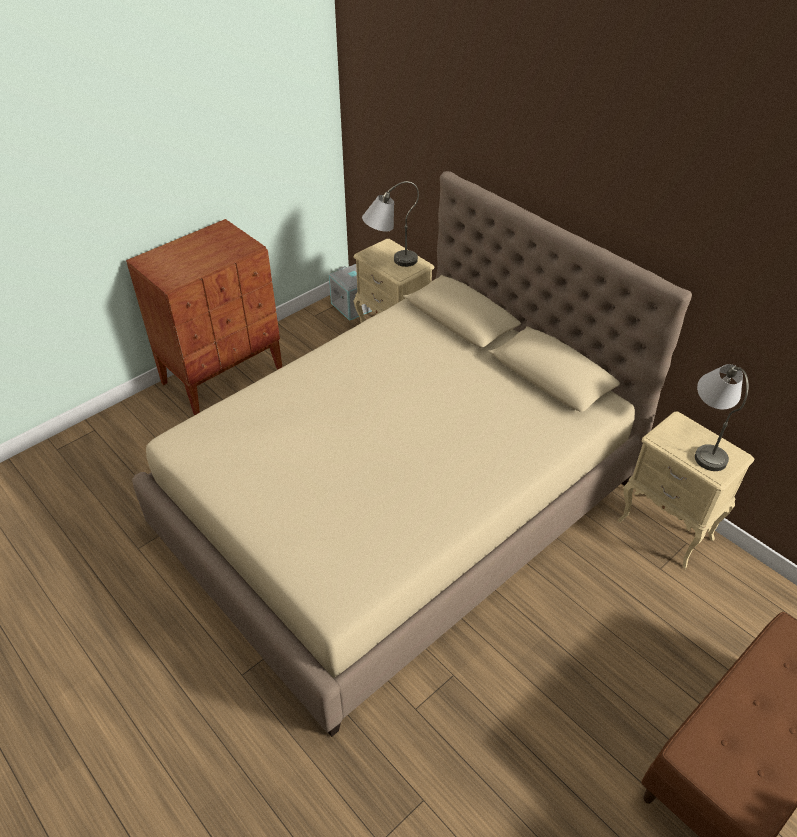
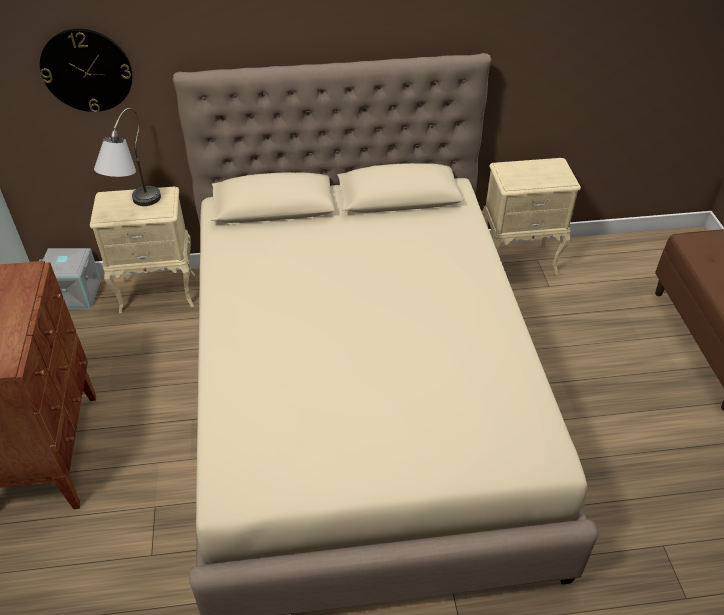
camera: 55 degrees left, 0 degrees up
grey table lamp [695,364,749,471] -> none
none -> wall clock [40,29,132,113]

